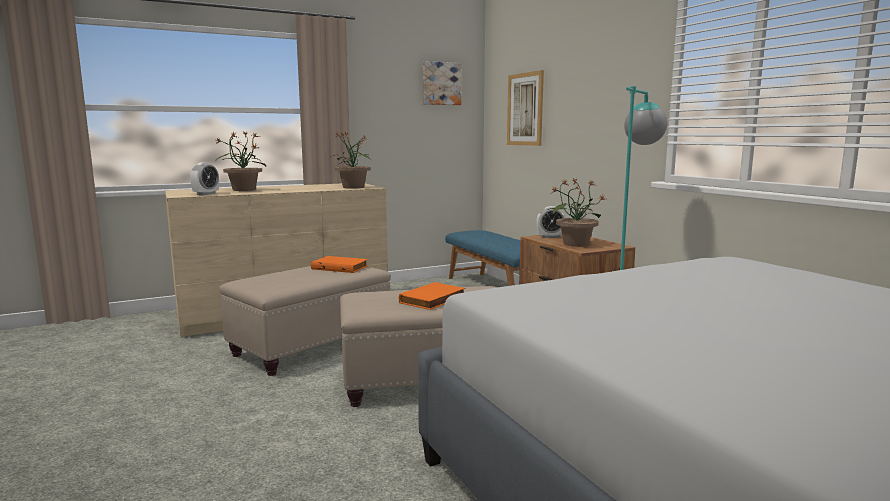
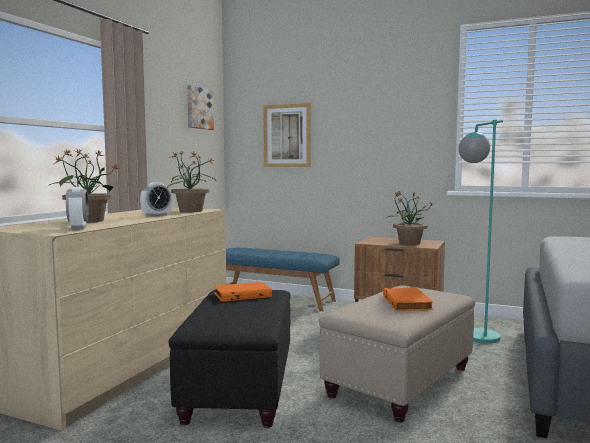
camera: 40 degrees left, 5 degrees down
beige ottoman [219,266,391,376] -> black ottoman [168,290,291,428]
alarm clock [537,206,565,238] -> alarm clock moved to [140,182,172,217]

